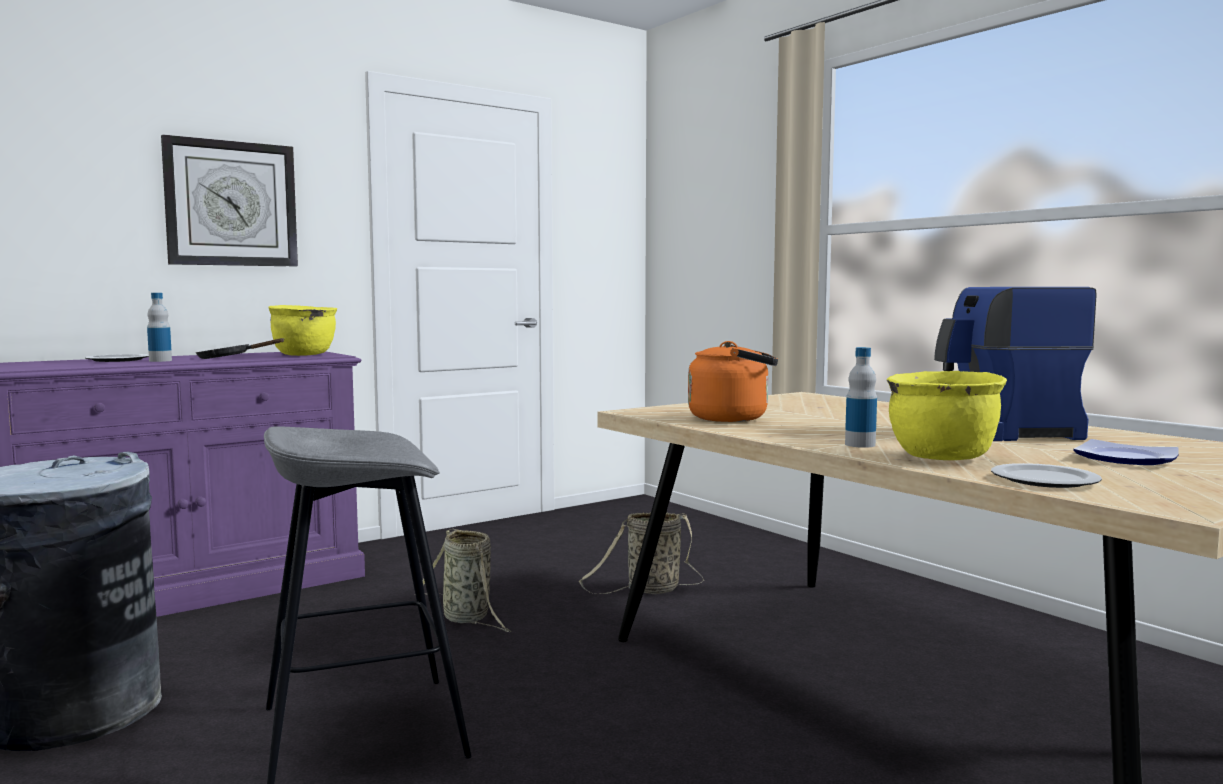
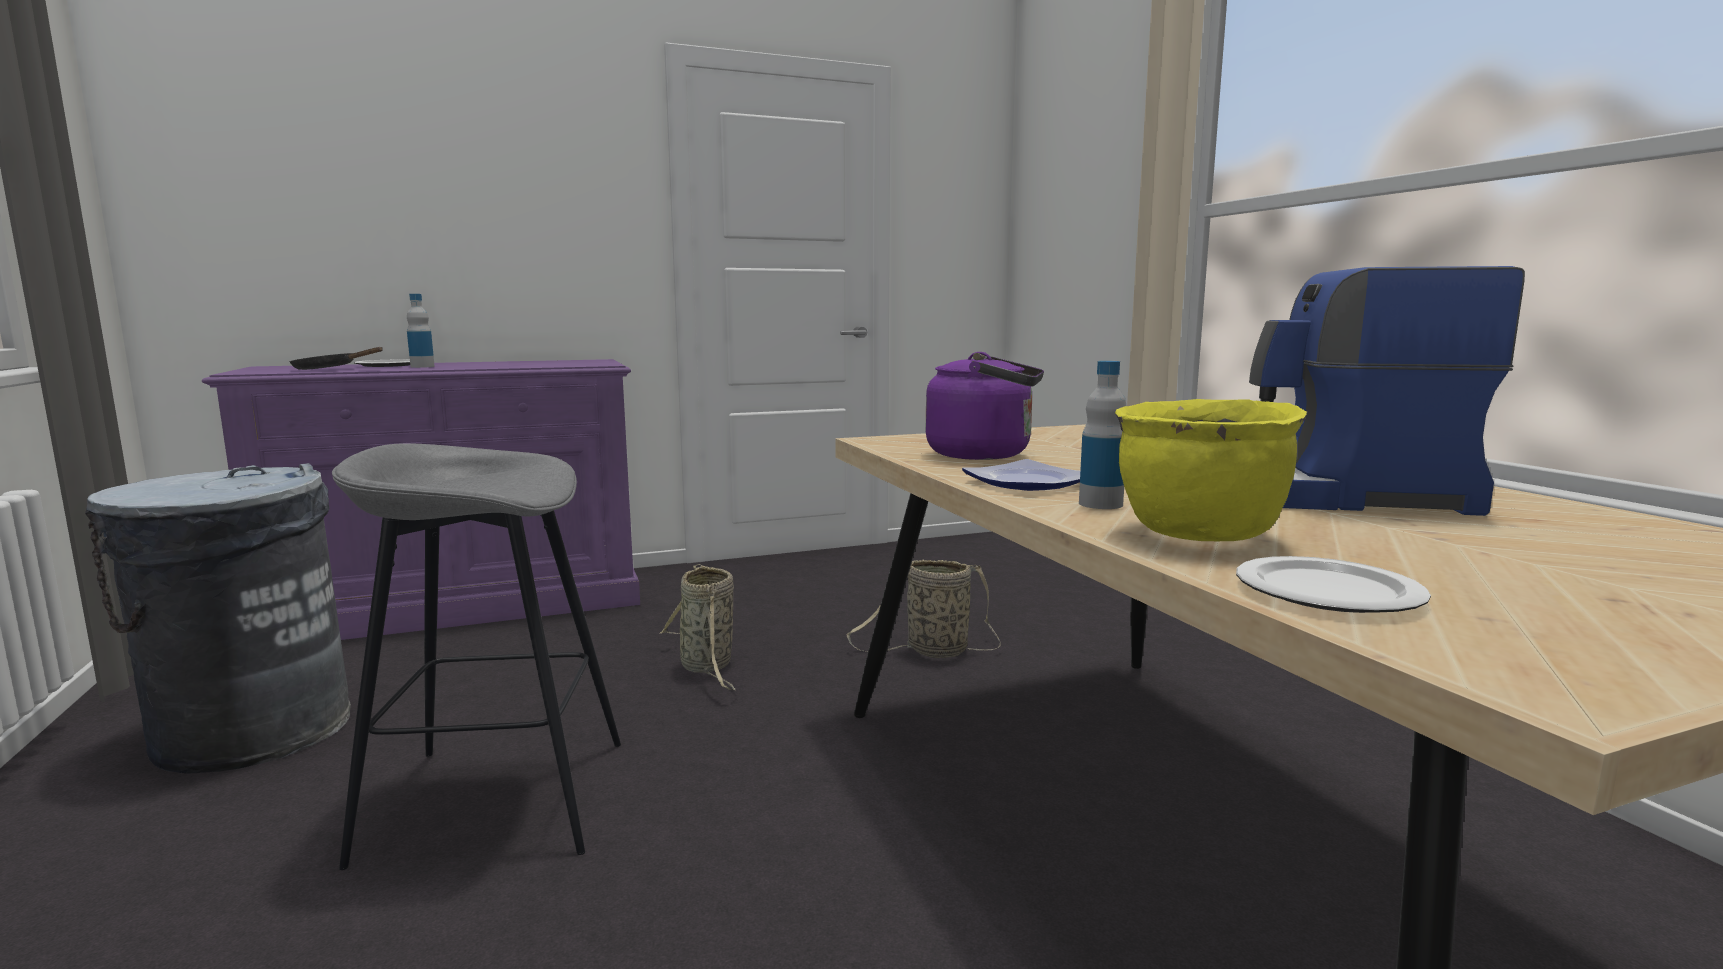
camera: 15 degrees right, 5 degrees up
wall clock [161,134,298,266] -> none
black frying pan [196,338,284,359] -> black frying pan moved to [290,347,382,370]
yellow cooking pot [268,305,337,356] -> none
orange kettle [688,341,778,422] -> purple kettle [926,352,1044,460]
plate [1073,439,1179,465] -> plate moved to [962,459,1080,491]

